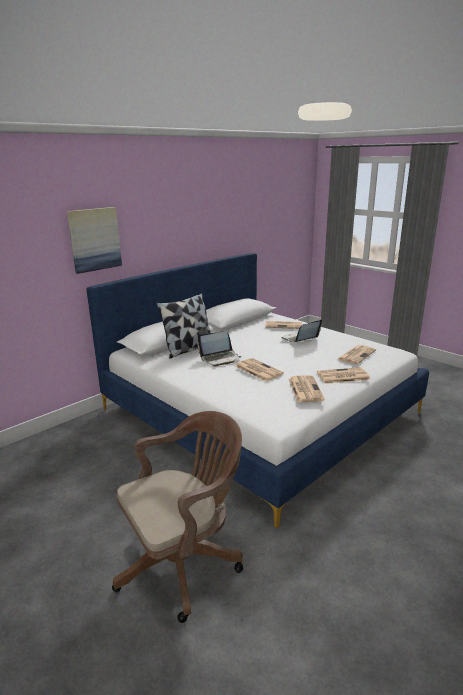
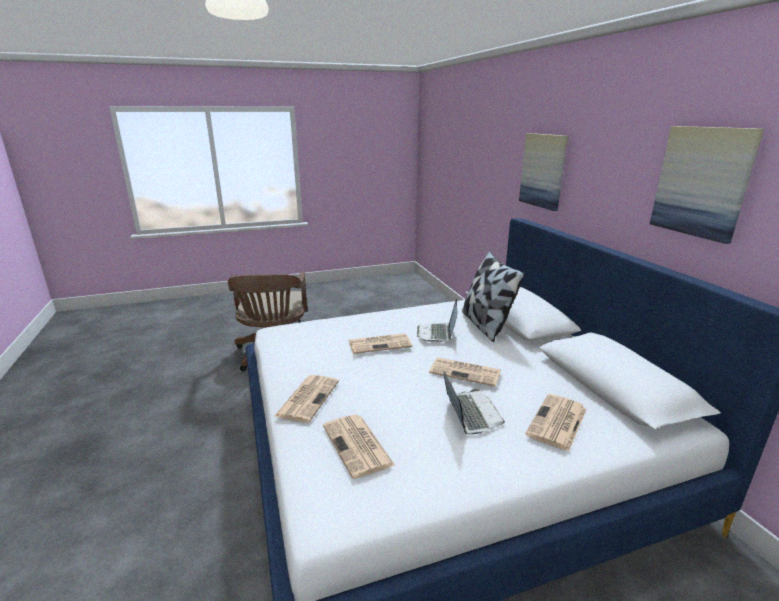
camera: 115 degrees right, 0 degrees up
newspaper [289,375,325,402] -> newspaper moved to [429,357,501,386]
none -> picture [650,126,764,244]

